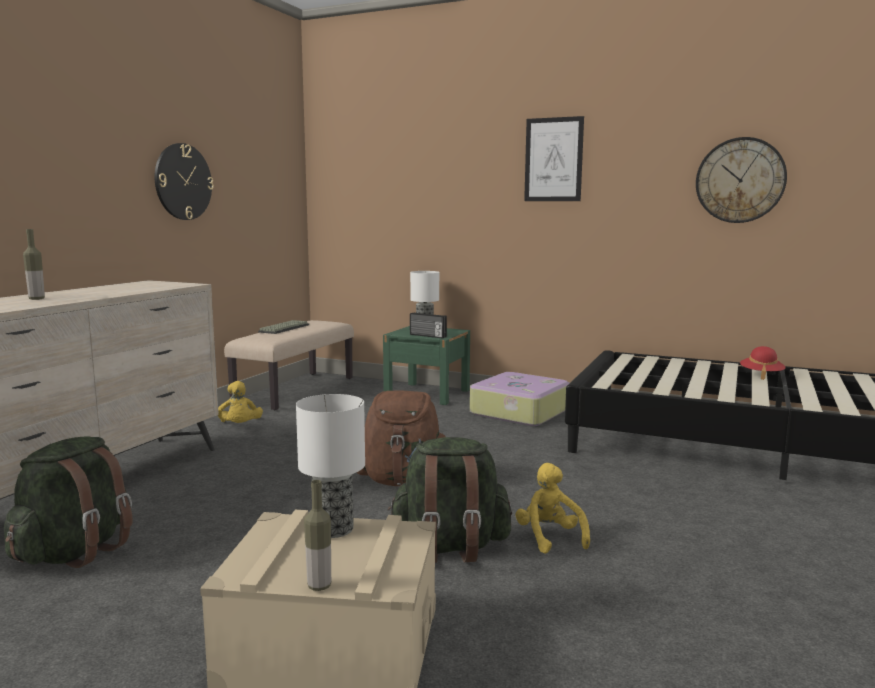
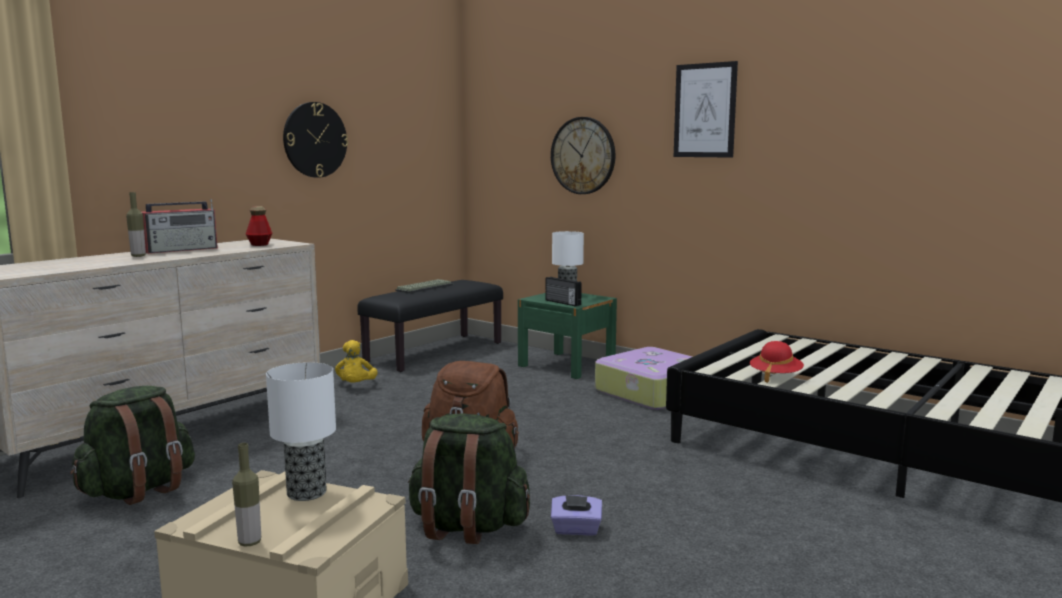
camera: 15 degrees right, 0 degrees up
beige bench [224,320,354,410] -> black bench [357,280,503,372]
yellow plush toy [515,463,590,554] -> purple tissue box [551,495,602,536]
wall clock [696,137,787,223] -> wall clock moved to [551,117,615,194]
red hat [740,346,786,380] -> red hat moved to [750,341,804,383]
none -> radio [141,199,218,254]
none -> bottle [246,206,272,246]

